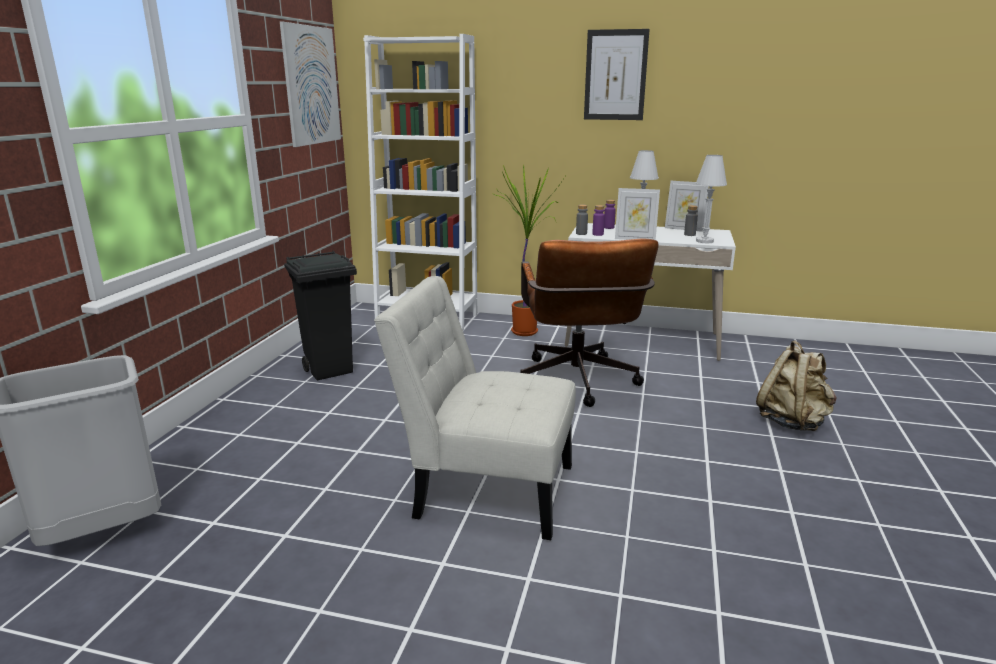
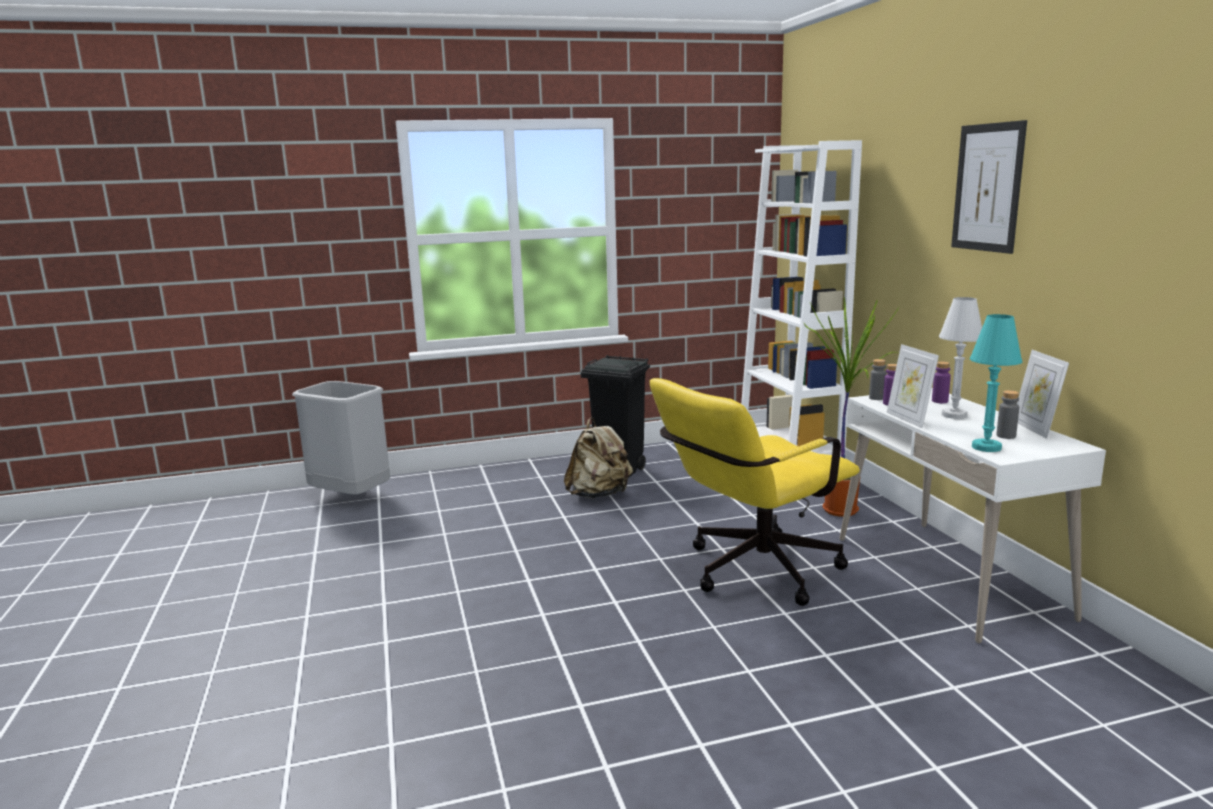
camera: 60 degrees right, 5 degrees down
picture [280,21,341,147] -> none
white chair [374,276,576,540] -> none
brown office chair [521,239,658,407] -> yellow office chair [650,378,860,606]
white table lamp [696,155,727,243] -> turquoise table lamp [970,314,1022,452]
beige backpack [756,340,836,431] -> beige backpack moved to [564,418,633,498]

